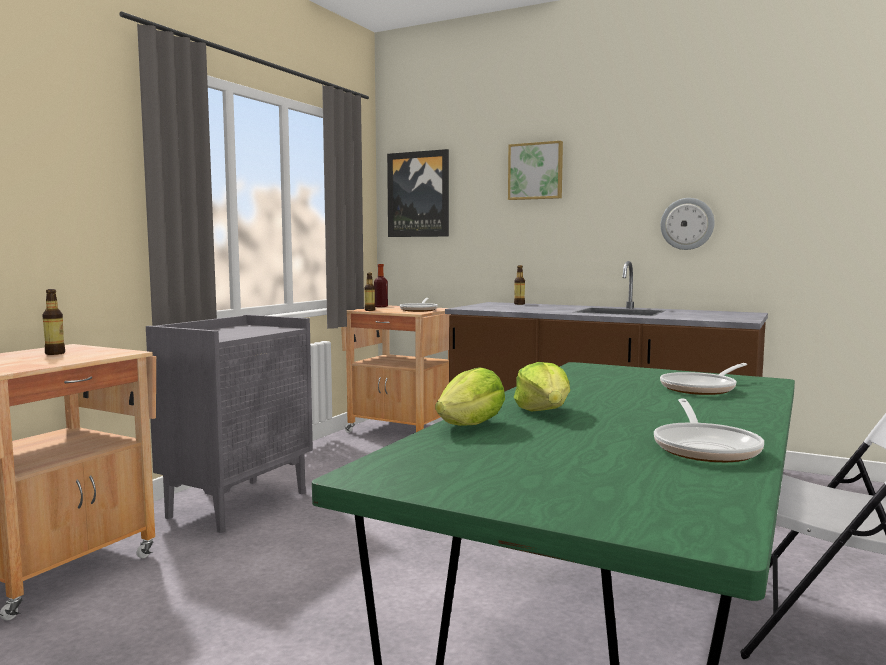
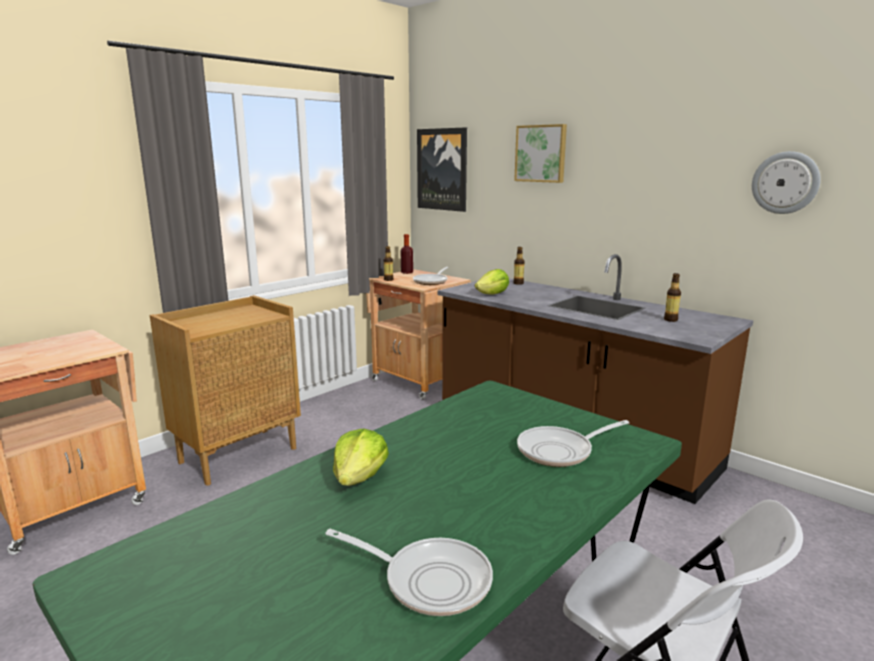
camera: 15 degrees right, 10 degrees up
bottle [42,289,65,355] -> bottle moved to [664,273,681,322]
grey cabinet [146,315,313,533] -> brown cabinet [150,295,301,486]
lettuce [435,367,505,426] -> lettuce moved to [475,269,509,294]
frying pan [654,399,764,462] -> frying pan turned 90 degrees counterclockwise [325,529,493,616]
wall clock [660,198,715,250] -> wall clock moved to [752,151,821,214]

